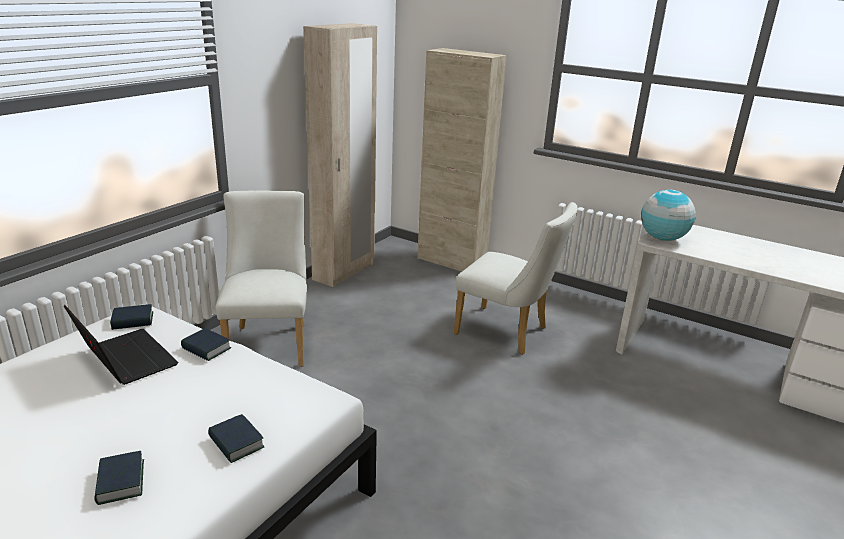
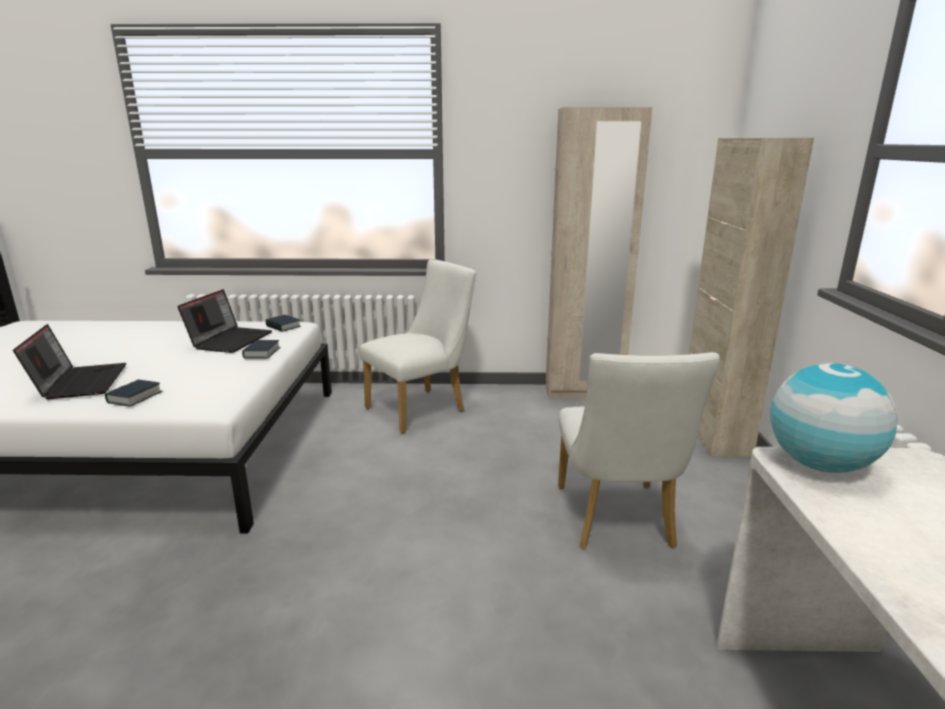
camera: 60 degrees right, 5 degrees down
book [94,451,144,505] -> laptop [13,324,126,399]

